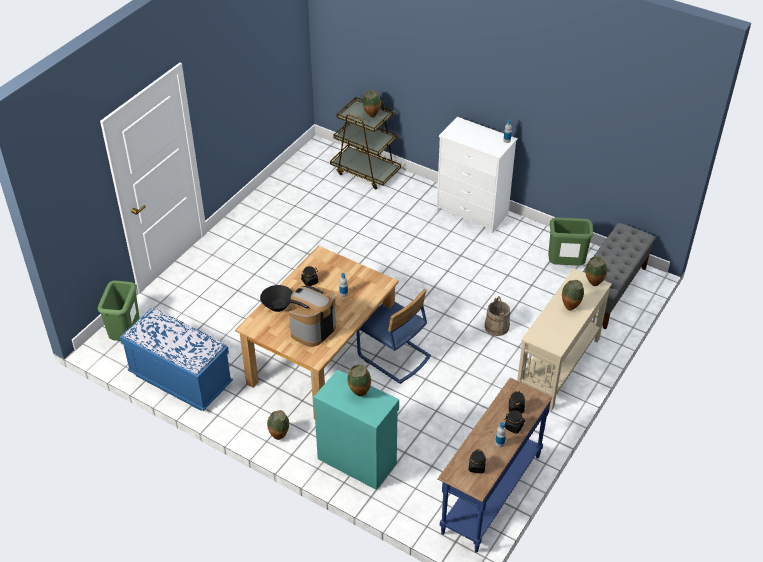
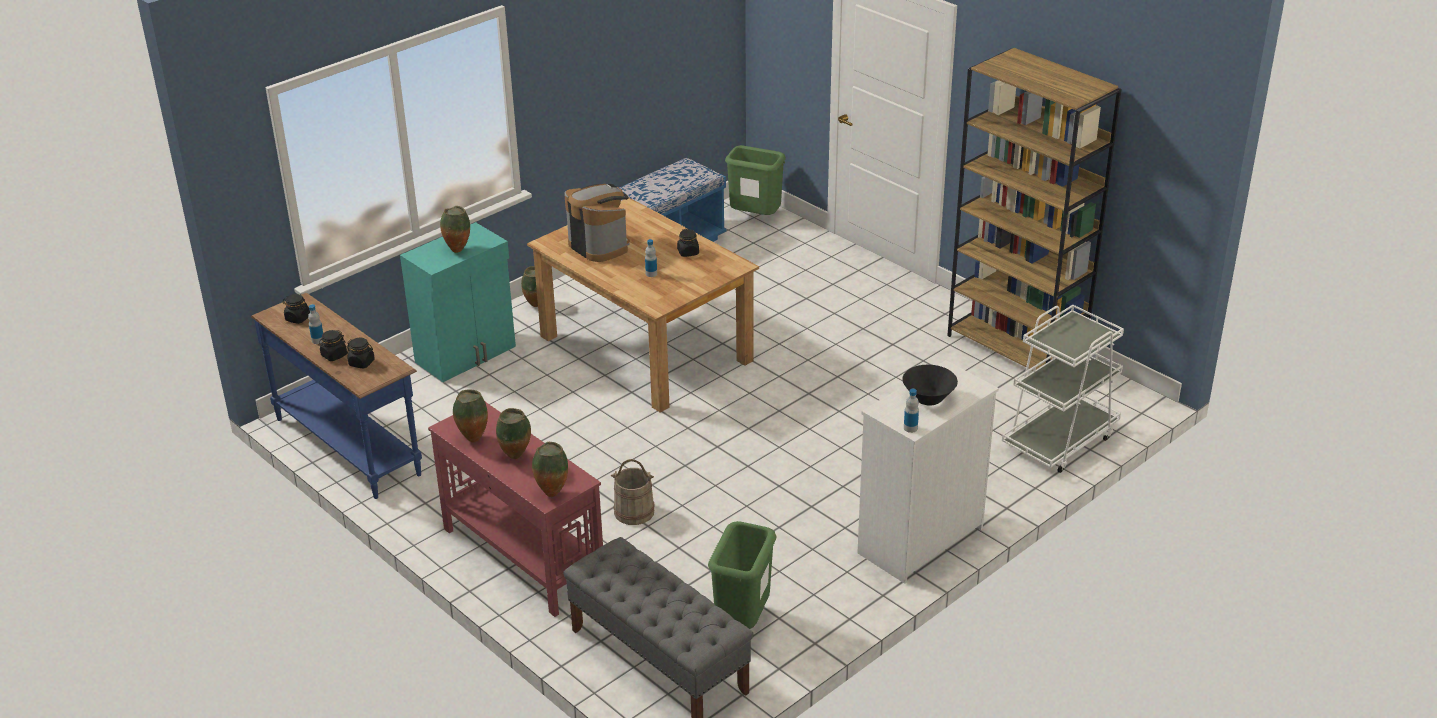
camera: 105 degrees right, 10 degrees down
black bowl [260,285,292,312] -> black bowl moved to [902,365,958,405]
brown cart [330,97,401,189] -> white cart [1002,305,1124,473]
blue chair [356,289,431,384] -> none
vase [363,90,381,117] -> vase moved to [453,389,488,443]
beige console table [517,268,612,411] -> red console table [428,402,603,617]
none -> brown bookcase [947,48,1122,371]

